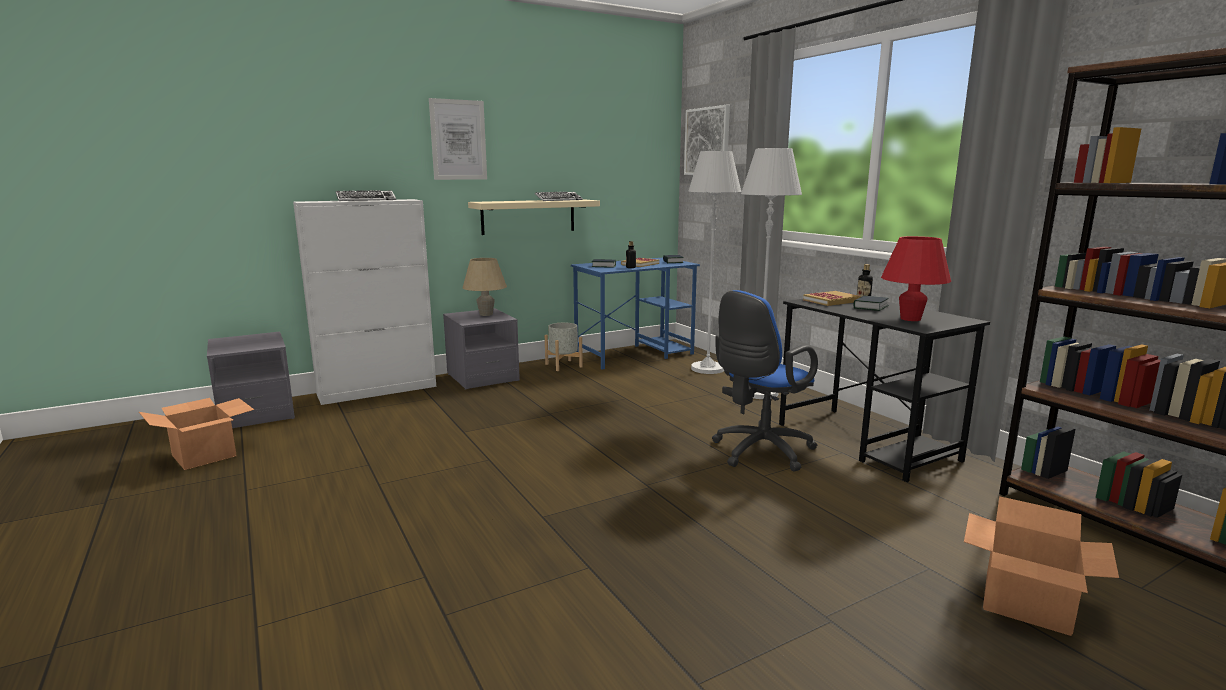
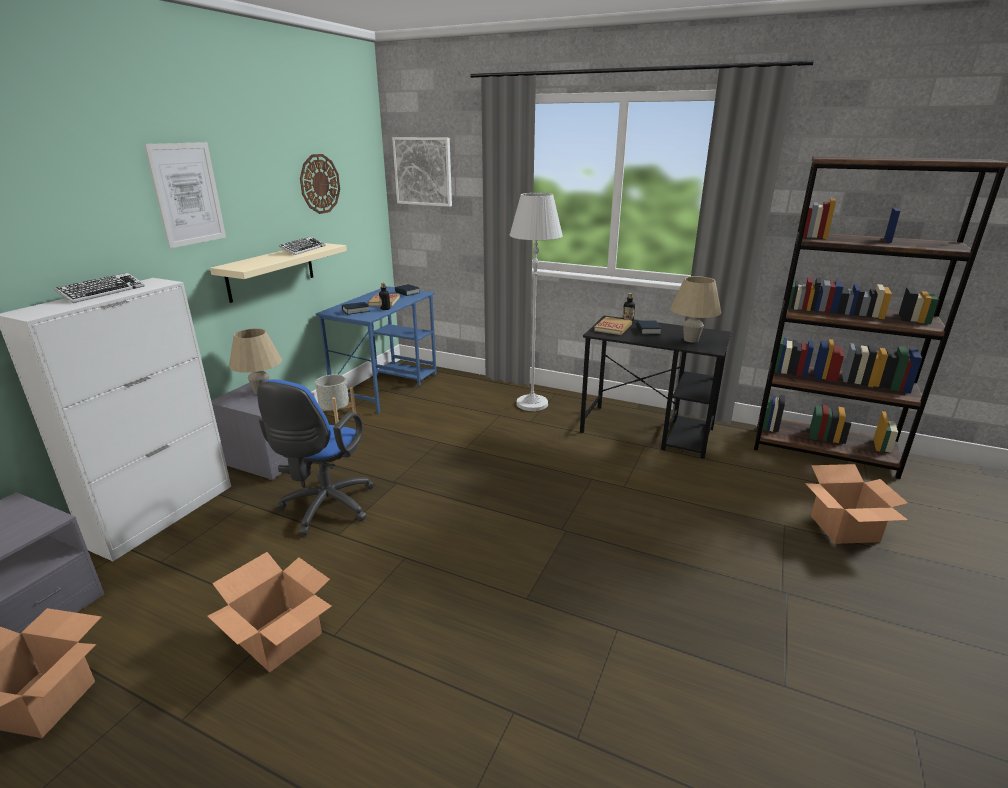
camera: 35 degrees left, 10 degrees up
white floor lamp [688,151,741,374] -> none
blue office chair [712,290,818,471] -> blue office chair moved to [257,379,374,535]
red table lamp [881,236,951,321] -> beige table lamp [670,276,721,343]
none -> cardboard box [207,552,332,672]
none -> wall clock [300,154,340,214]

